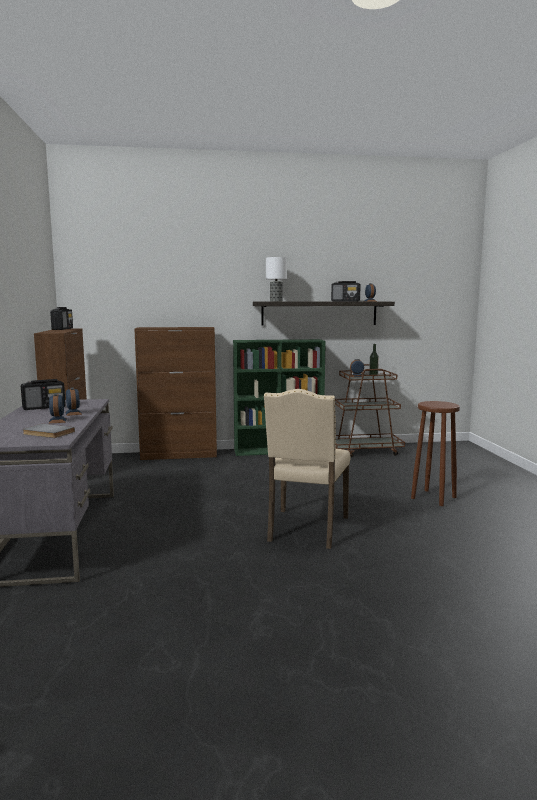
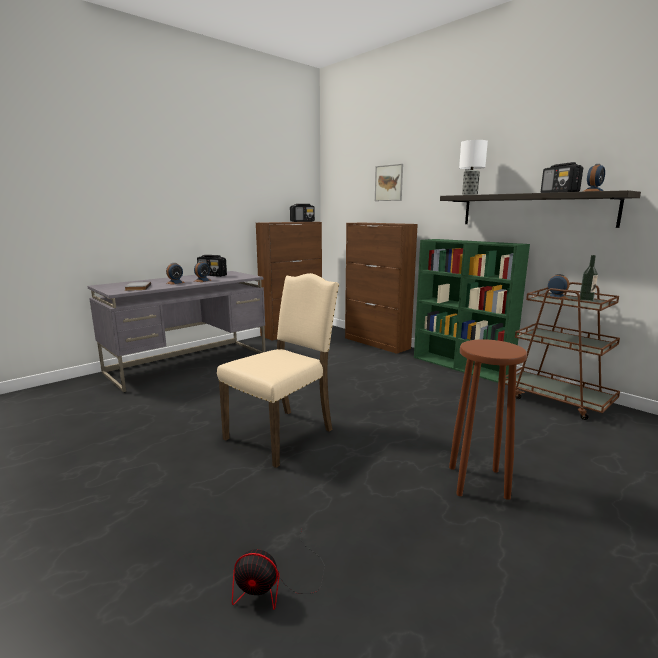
camera: 55 degrees right, 5 degrees up
beige chair [264,389,350,549] -> beige chair turned 150 degrees clockwise [217,273,339,468]
none -> fan [232,529,325,610]
none -> picture [375,164,403,201]

